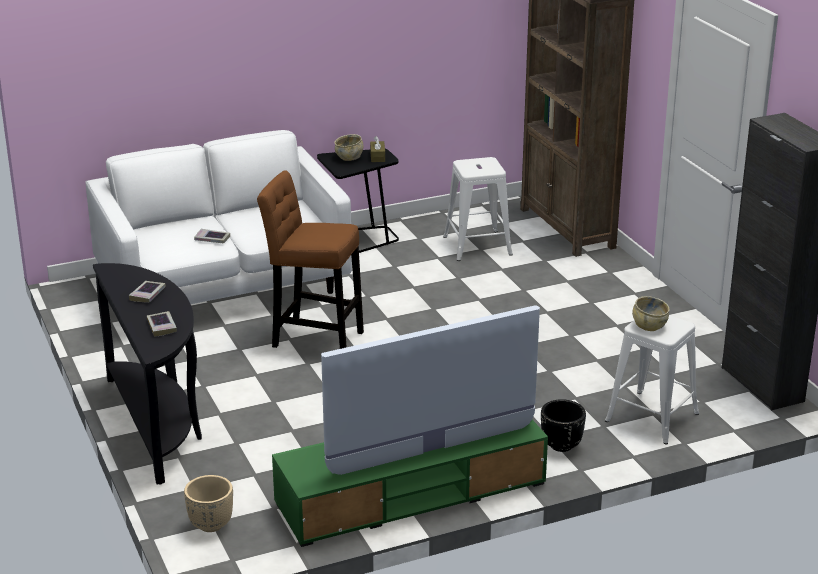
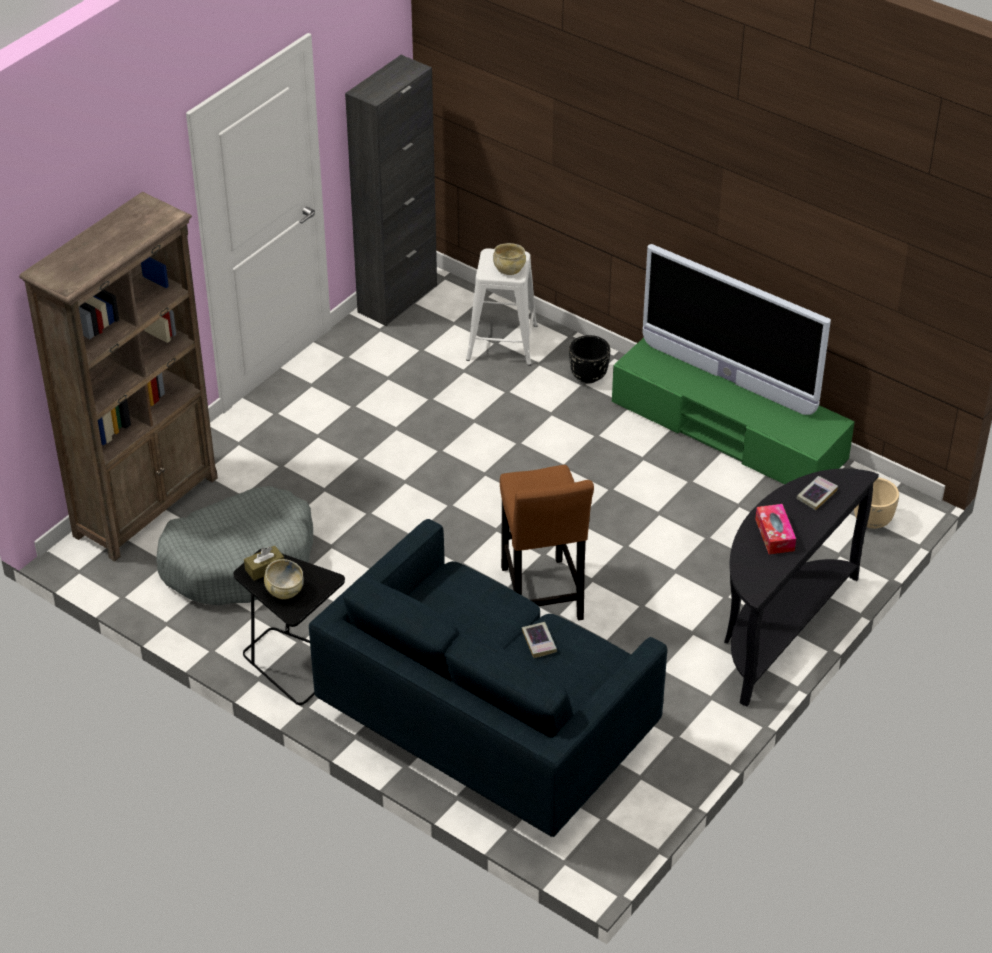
camera: 120 degrees left, 15 degrees up
white sofa [86,130,352,304] -> blue sofa [309,519,667,837]
book [129,281,166,303] -> tissue box [755,504,796,554]
white stool [443,157,513,261] -> grey dog bed [156,486,313,605]

